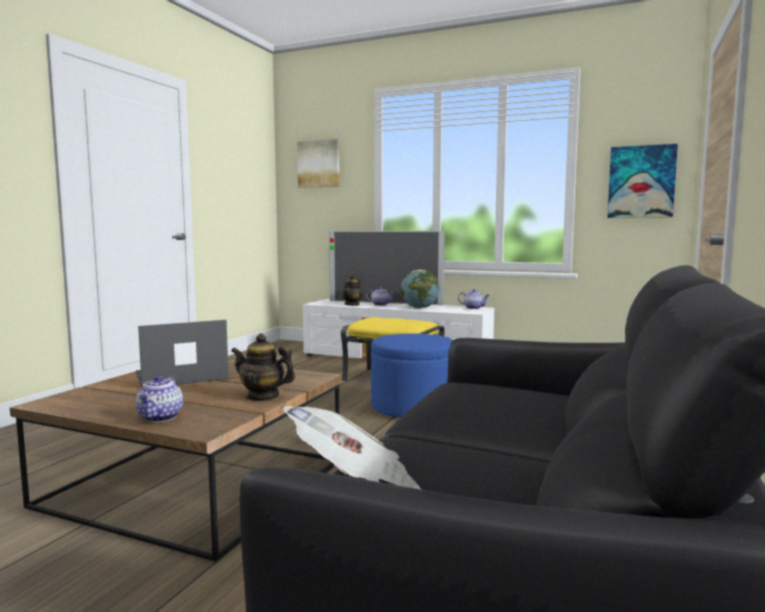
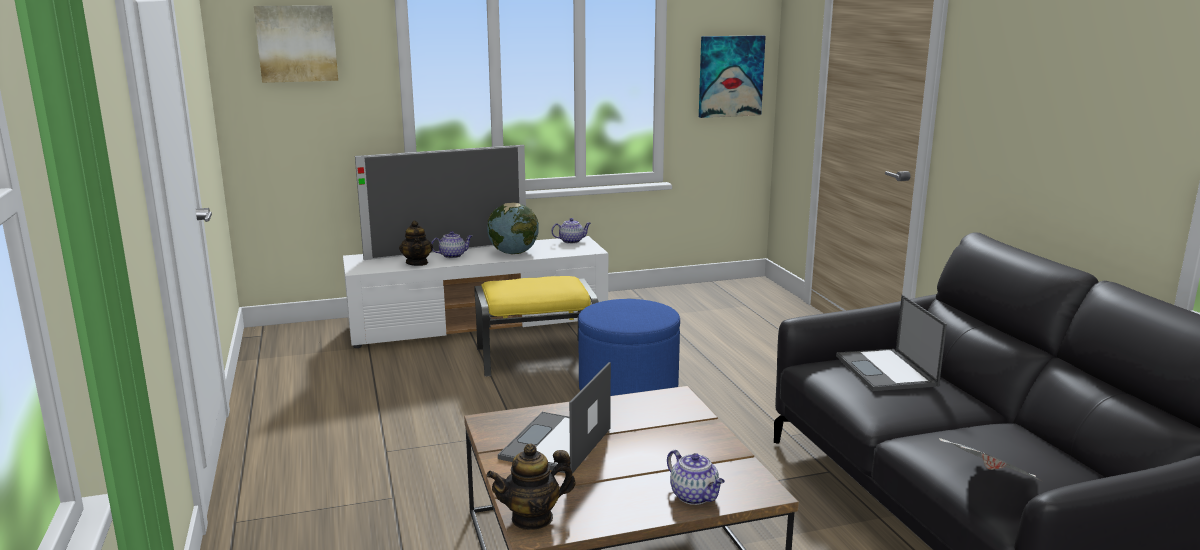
camera: 40 degrees left, 10 degrees up
teapot [231,333,295,401] -> teapot moved to [486,443,575,530]
none -> laptop [836,295,947,391]

